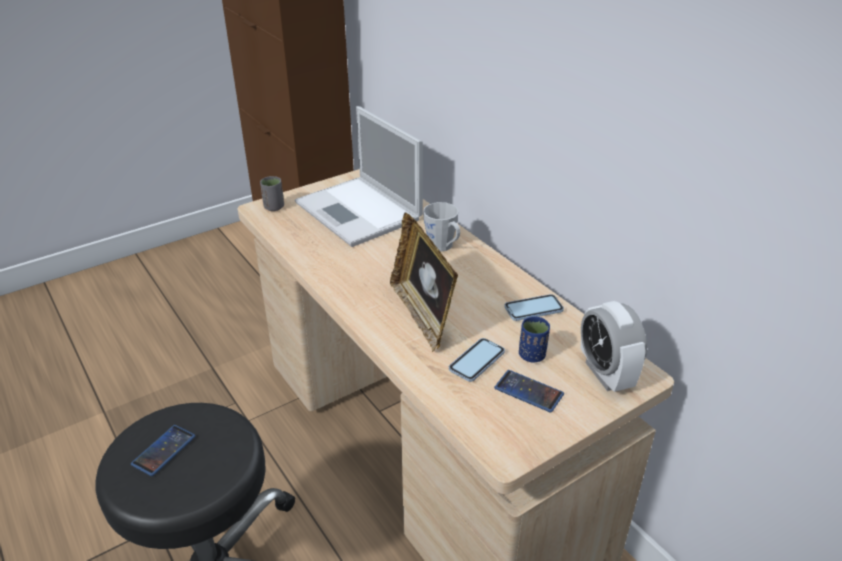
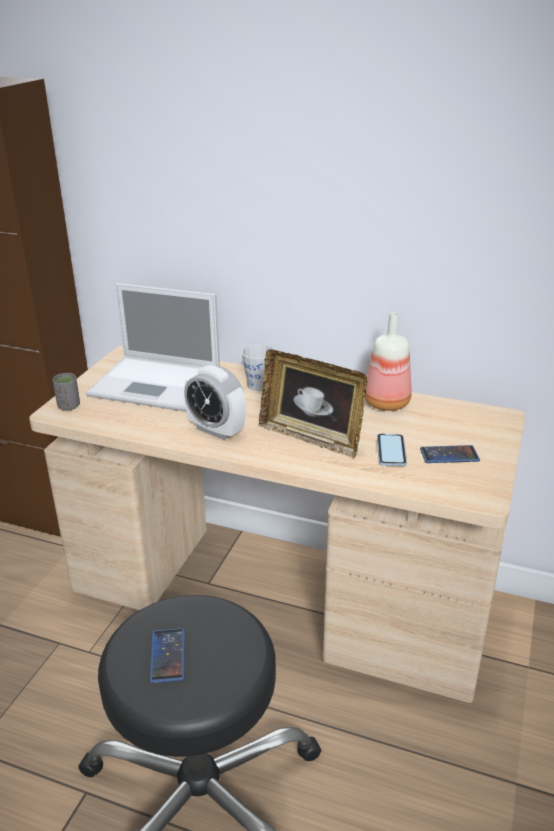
camera: 35 degrees left, 5 degrees down
phone [504,294,564,321] -> bottle [365,312,412,411]
blue cup [519,317,550,362] -> none
alarm clock [581,301,647,392] -> alarm clock moved to [184,365,246,440]

